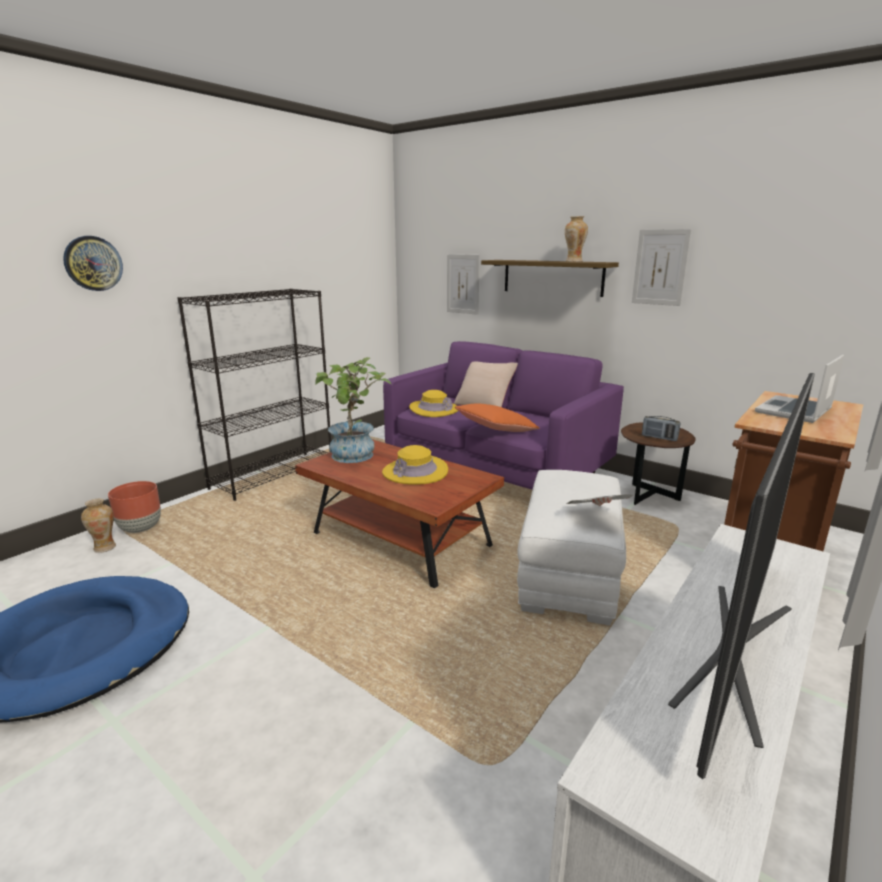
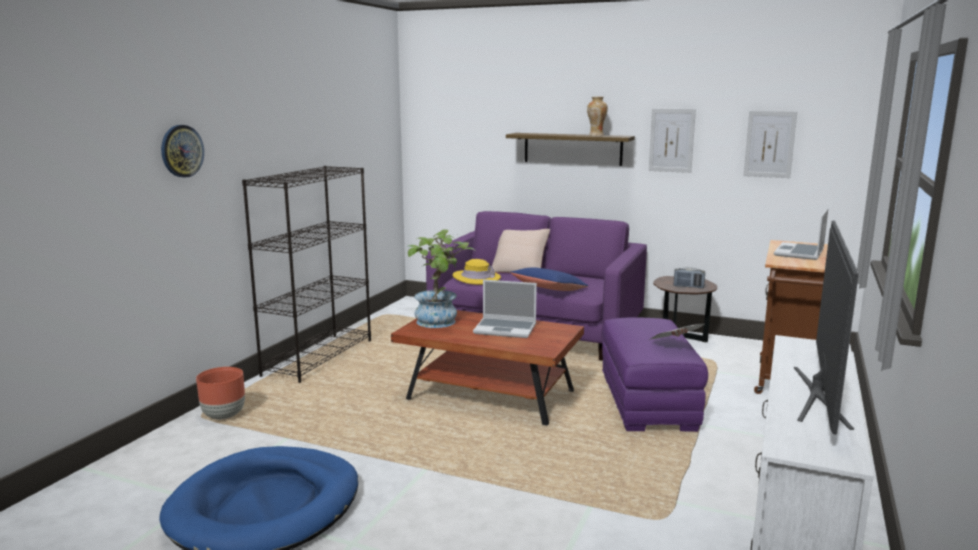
camera: 15 degrees left, 5 degrees down
vase [81,499,116,553] -> none
yellow hat [382,445,448,485] -> laptop [473,280,537,338]
picture [447,254,480,315] -> picture moved to [744,111,797,178]
orange pillow [455,404,539,432] -> blue pillow [510,267,588,291]
white ottoman [517,470,626,626] -> purple ottoman [602,318,708,432]

